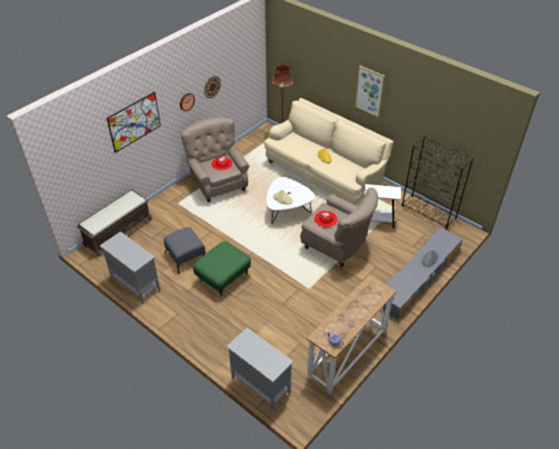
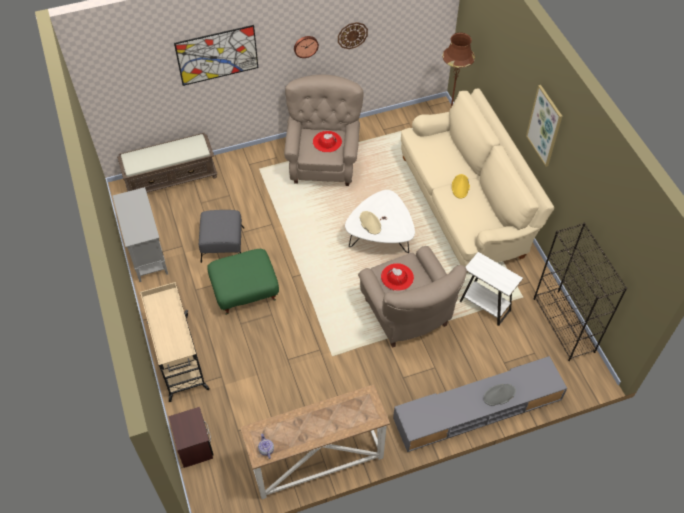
camera: 30 degrees right, 10 degrees up
grey cabinet [226,328,294,411] -> brown nightstand [168,407,214,468]
none -> beige cart [140,282,210,402]

